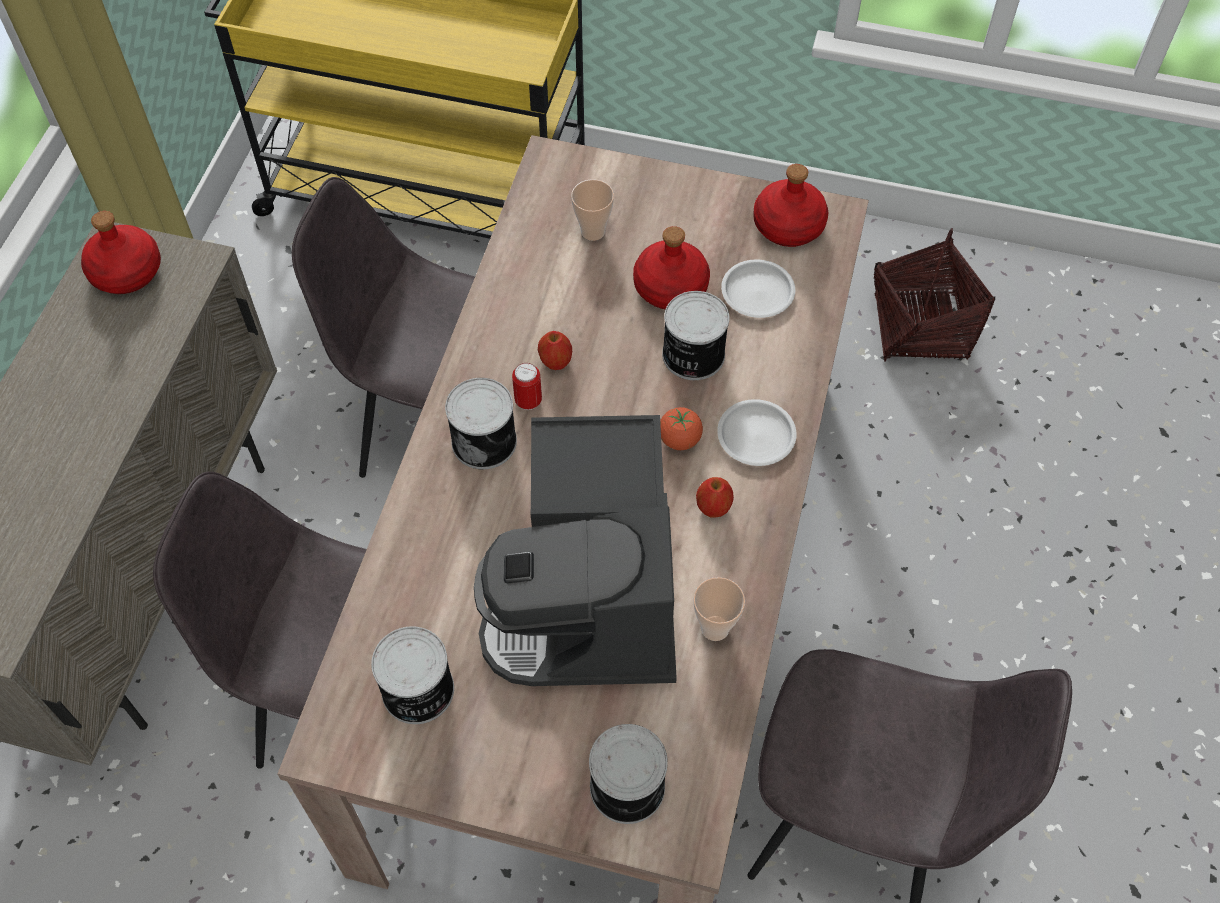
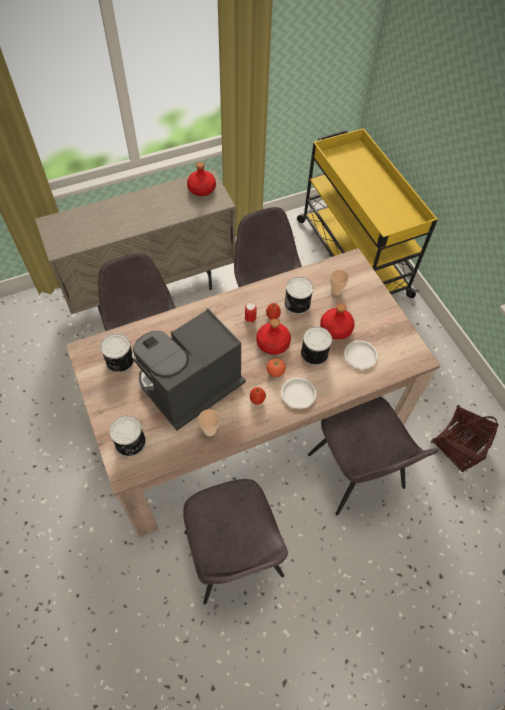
camera: 50 degrees right, 0 degrees up
can [445,378,517,469] -> can moved to [284,277,313,314]
red bottle [753,164,828,247] -> red bottle moved to [256,319,291,355]
none -> grey chair [308,397,439,515]

